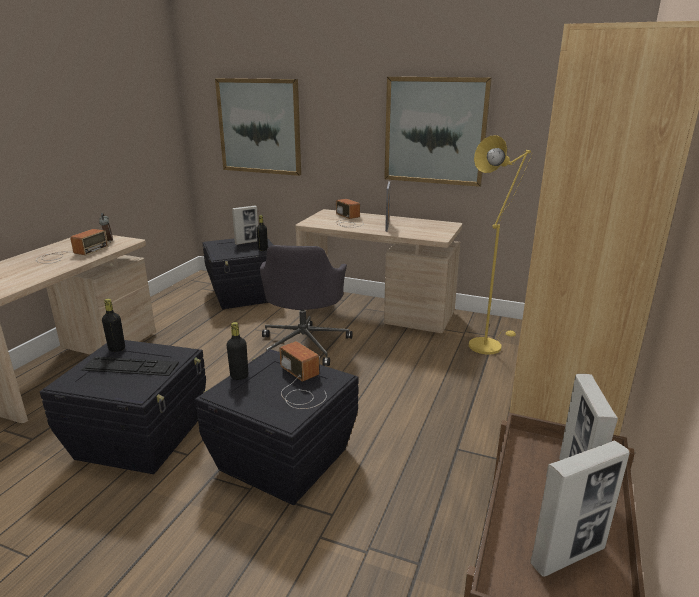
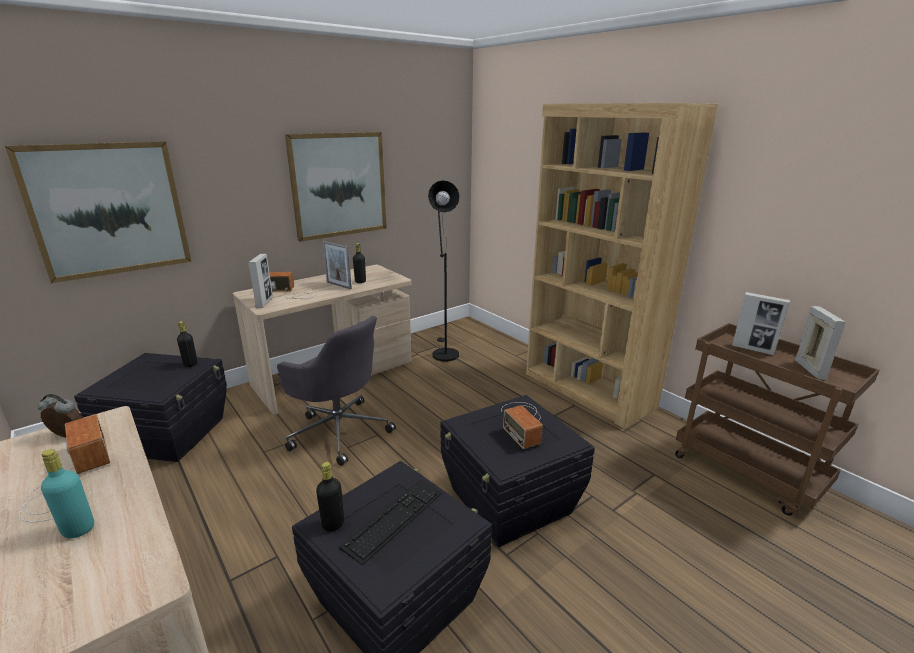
camera: 60 degrees left, 0 degrees up
black bottle [227,322,248,380] -> black bottle moved to [353,243,366,283]
picture frame [232,206,258,245] -> picture frame moved to [248,254,273,308]
radio [280,341,327,409] -> radio turned 105 degrees counterclockwise [501,402,543,449]
yellow floor lamp [469,135,532,355] -> black floor lamp [428,180,459,362]
none -> turquoise bottle [41,449,94,538]

